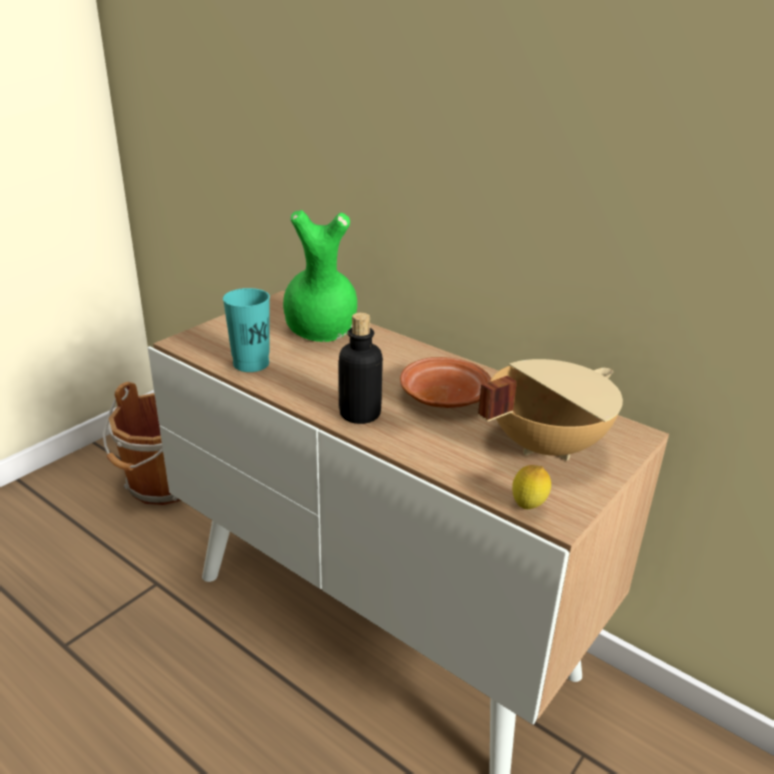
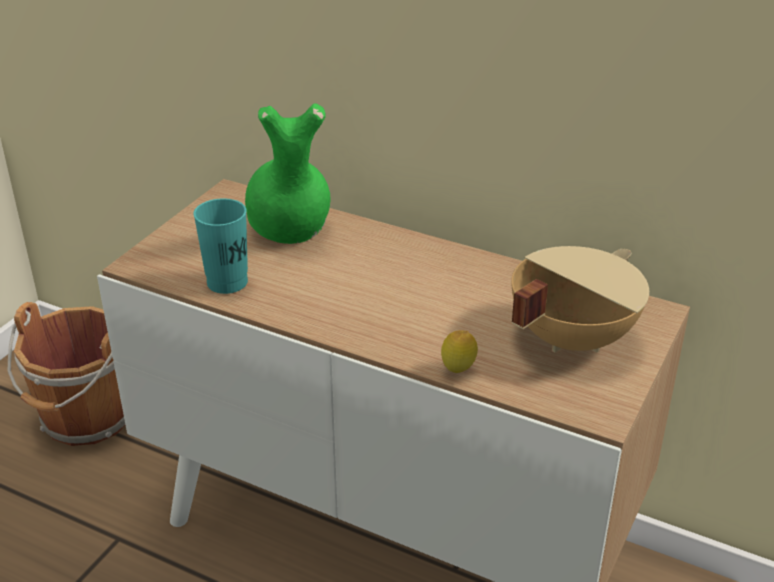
camera: 10 degrees left, 5 degrees up
bottle [338,313,383,424] -> none
brown plate [400,357,491,408] -> none
lemon [512,465,551,509] -> lemon moved to [441,330,478,373]

